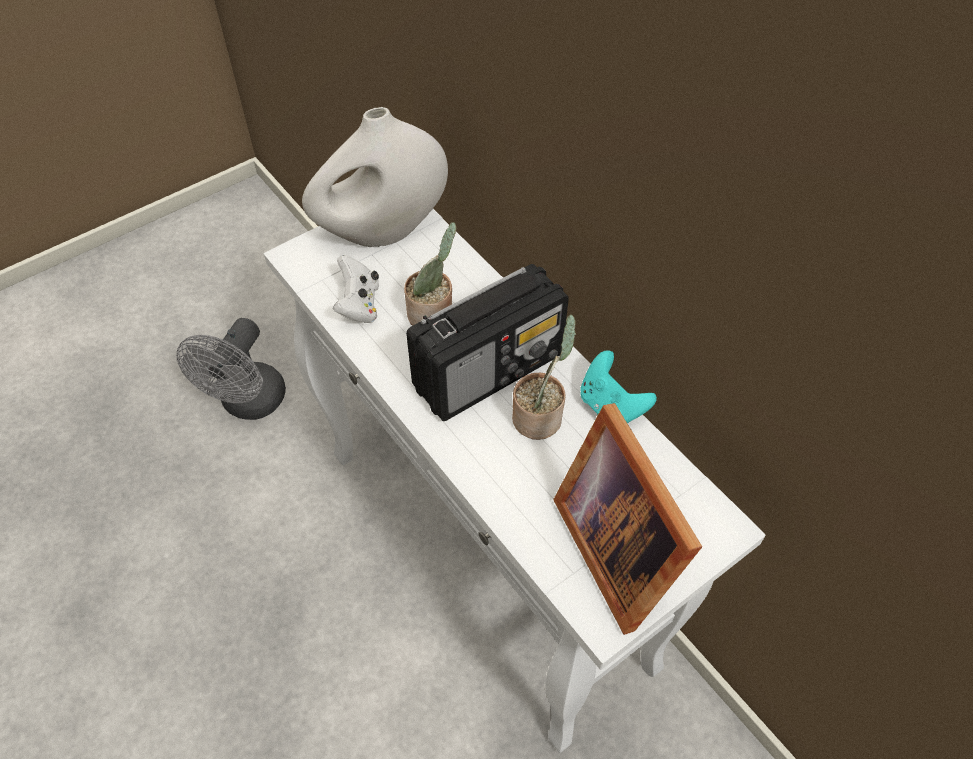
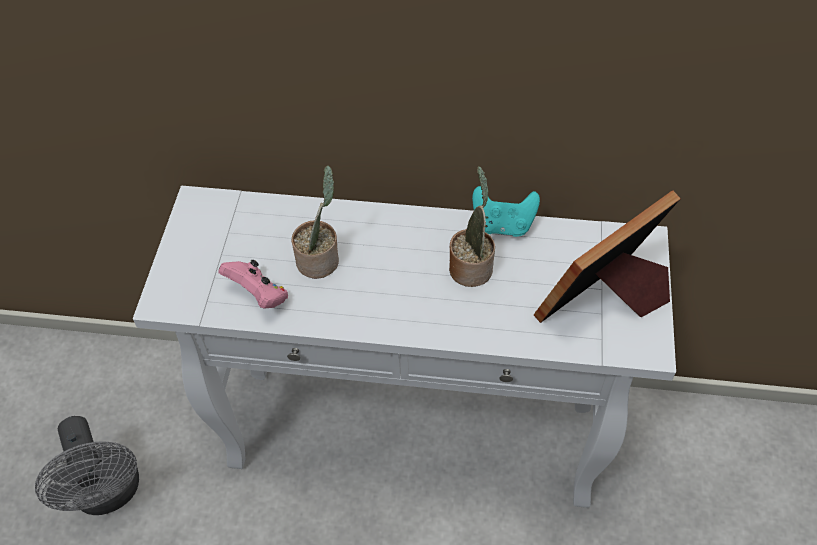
camera: 45 degrees left, 0 degrees up
white vase [302,107,448,247] -> none
white game controller [333,255,379,323] -> pink game controller [218,260,288,308]
radio [406,264,569,421] -> none
picture frame [553,403,702,635] -> picture frame turned 120 degrees clockwise [534,190,681,323]

